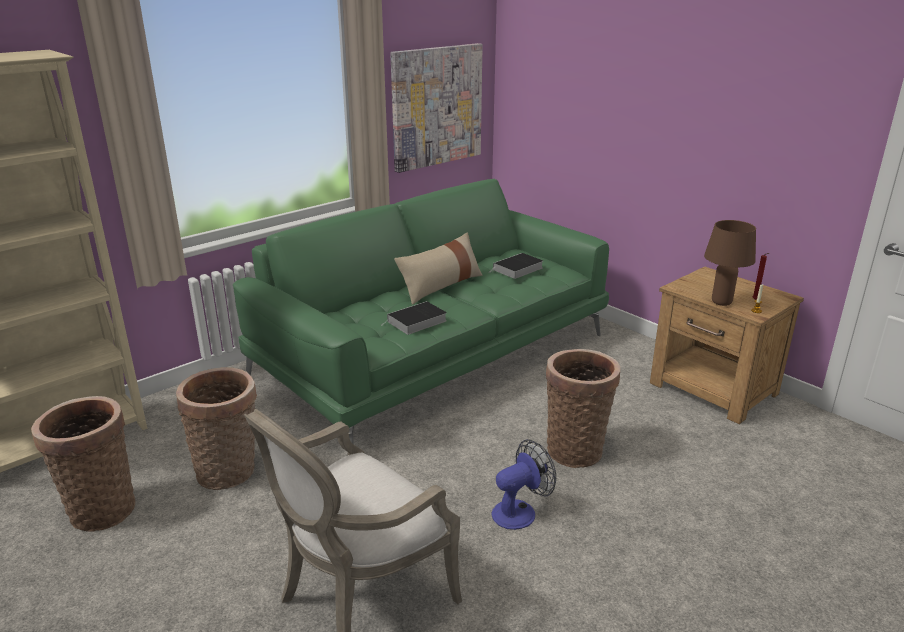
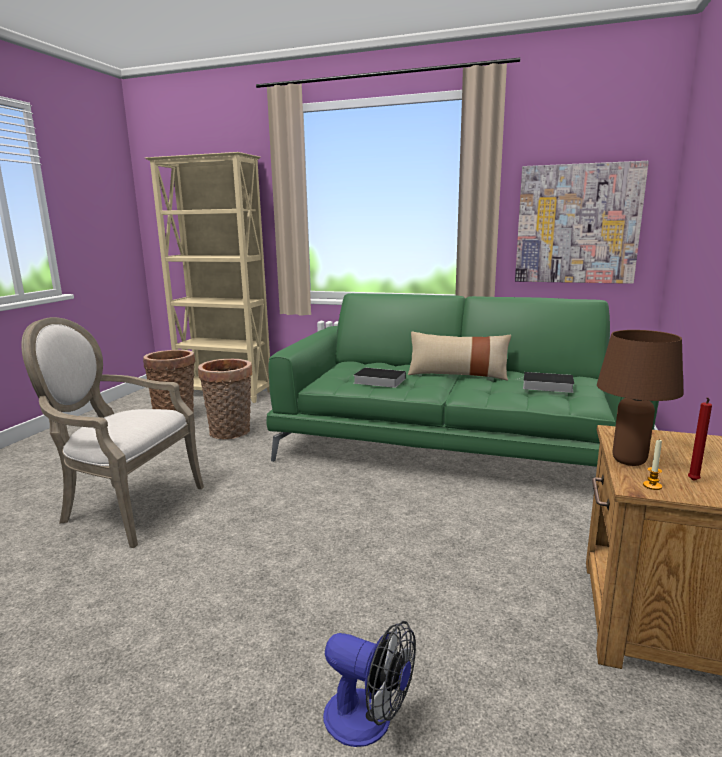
camera: 60 degrees right, 10 degrees down
fan [492,439,556,530] -> fan moved to [323,621,416,747]
basket [546,349,620,468] -> none

